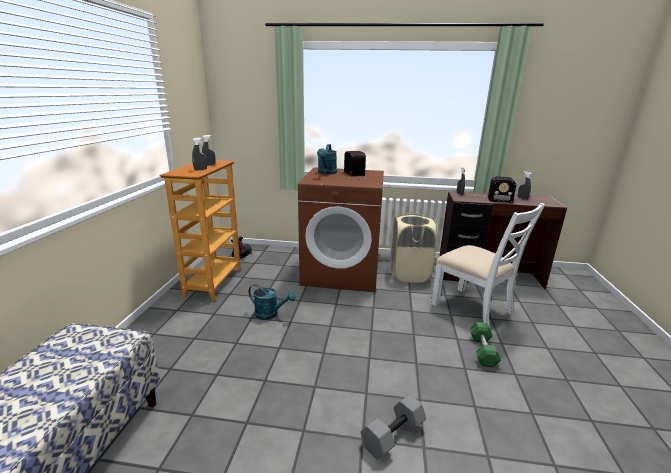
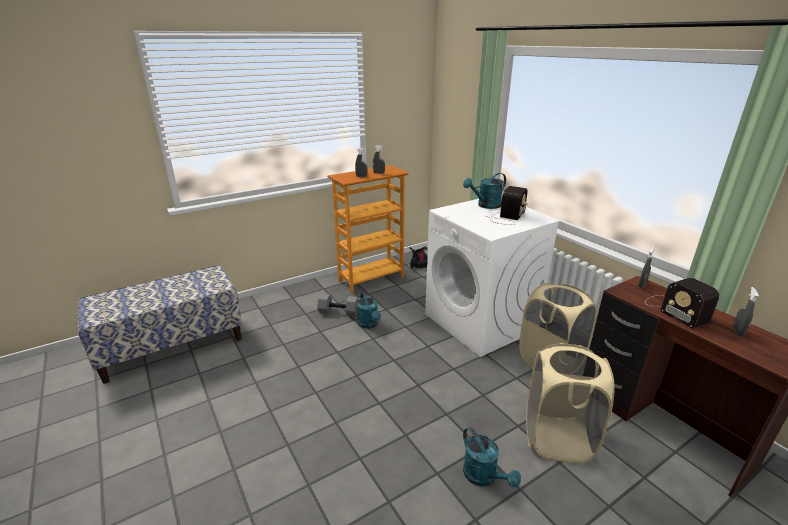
camera: 50 degrees right, 5 degrees up
brown washing machine [298,167,384,292] -> white washing machine [425,199,561,357]
grey dumbbell [361,394,426,460] -> grey dumbbell moved to [317,294,359,317]
white chair [431,203,545,326] -> beige laundry basket [526,343,615,463]
green dumbbell [470,322,501,367] -> turquoise watering can [463,427,521,488]

